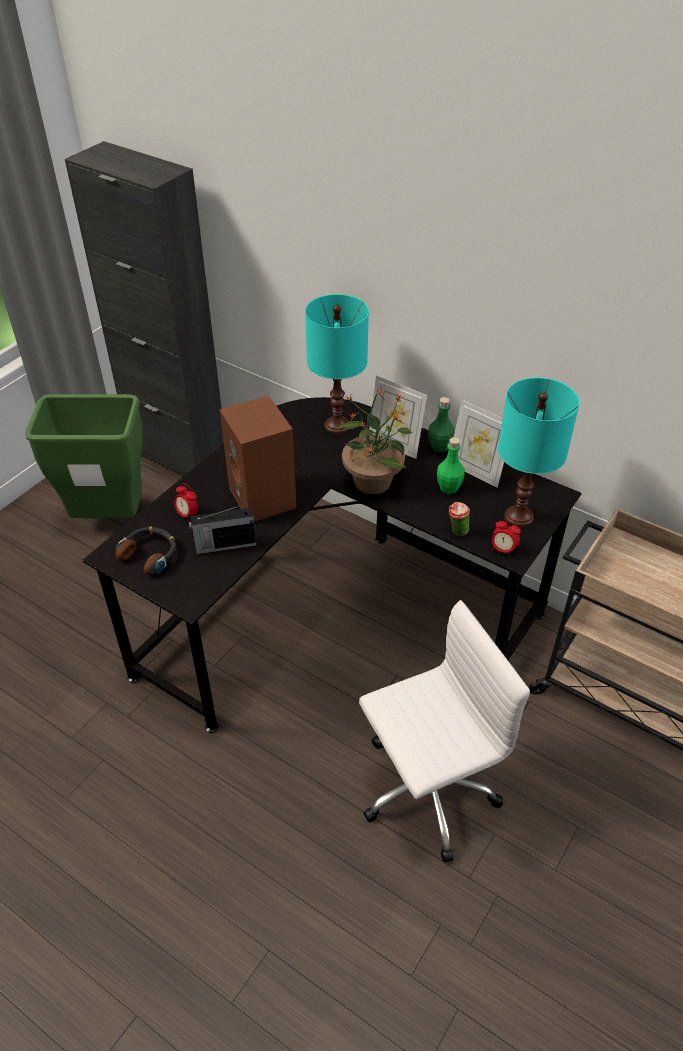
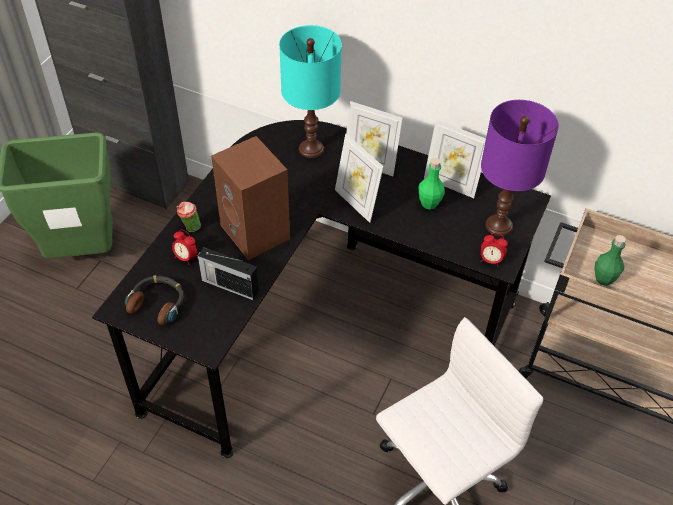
camera: 10 degrees left, 5 degrees up
radio [189,505,257,554] -> radio turned 45 degrees clockwise [197,247,259,300]
potted plant [337,386,412,494] -> picture frame [335,134,384,223]
green bottle [428,397,455,453] -> green bottle moved to [594,235,626,286]
cup [449,502,470,536] -> cup moved to [176,202,201,232]
turquoise table lamp [498,377,580,527] -> purple table lamp [481,100,559,236]

